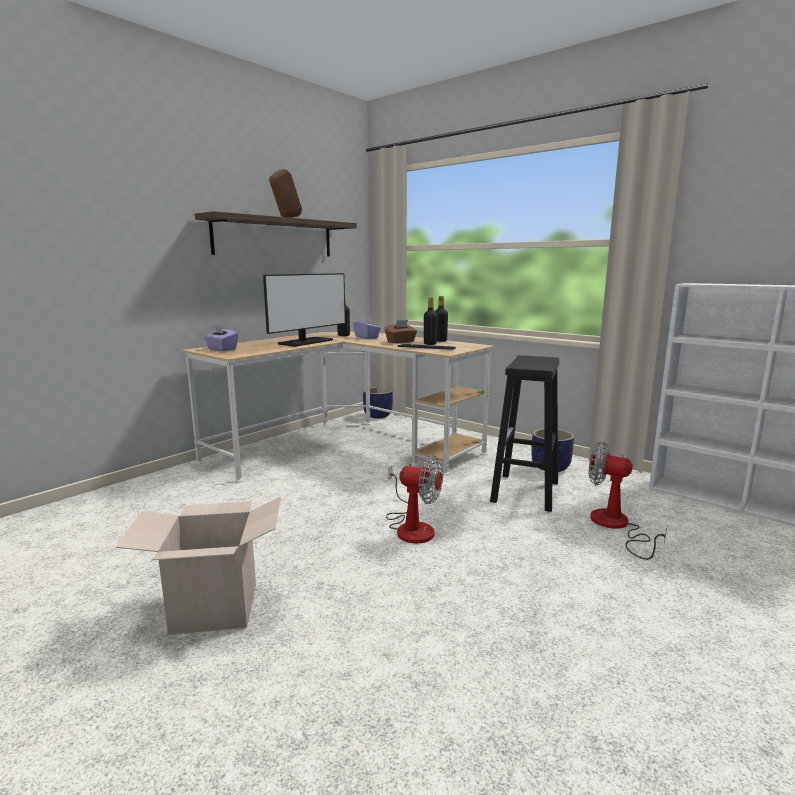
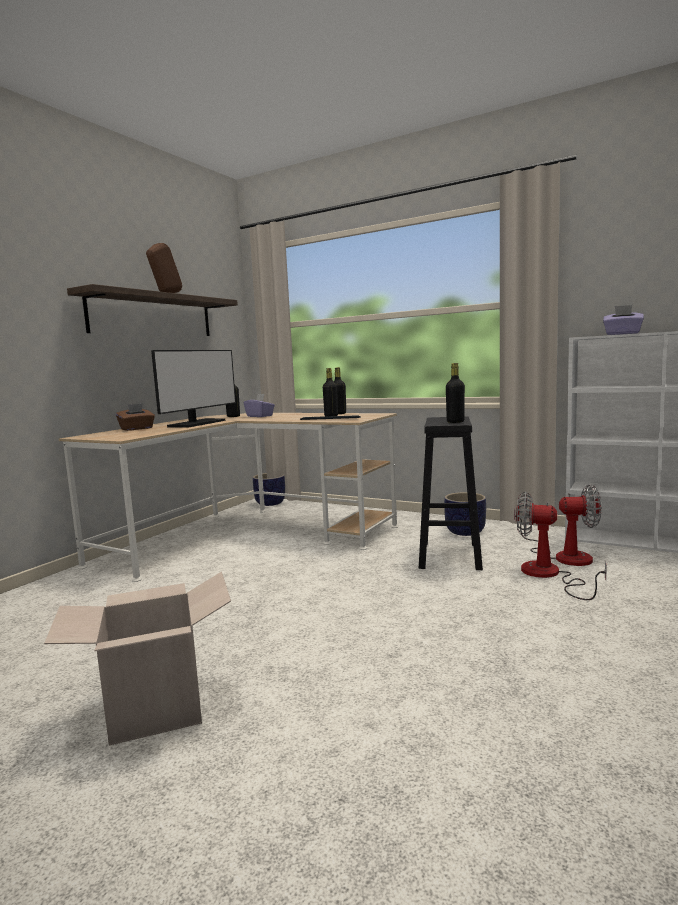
camera: 10 degrees left, 5 degrees down
purple tissue box [204,325,238,351] -> purple tissue box moved to [603,305,644,335]
brown tissue box [385,320,417,343] -> brown tissue box moved to [116,403,155,431]
fan [386,456,443,544] -> fan moved to [514,484,602,566]
none -> black bottle [446,363,465,423]

